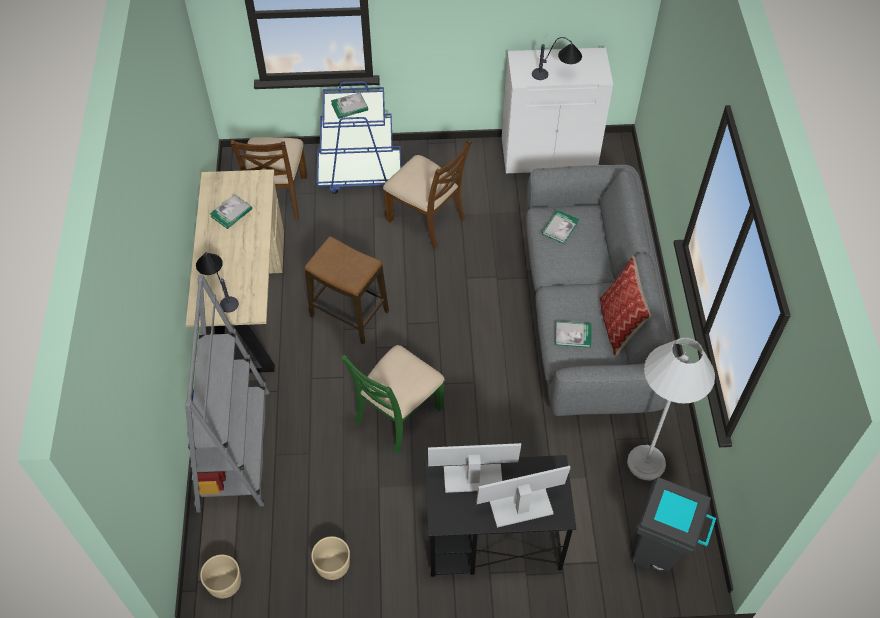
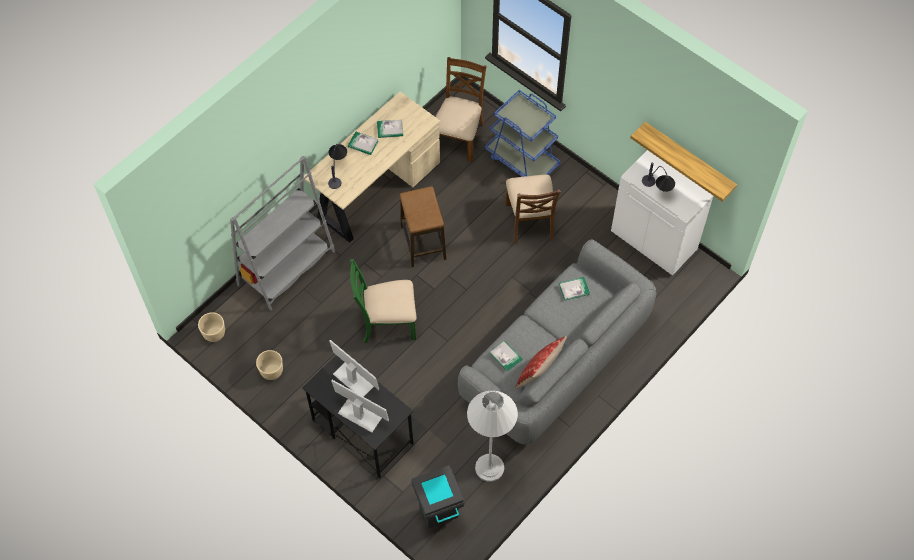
camera: 45 degrees right, 5 degrees up
brown chair [231,137,307,220] -> brown chair turned 150 degrees clockwise [436,57,486,162]
book [331,92,368,119] -> book moved to [348,131,378,155]
none -> shelf [630,122,737,201]

